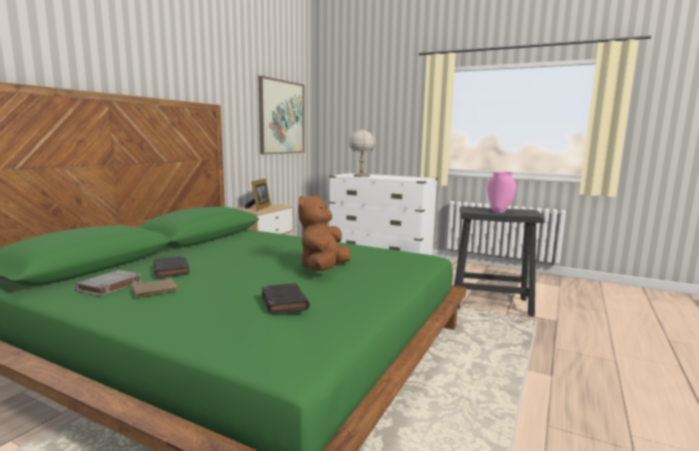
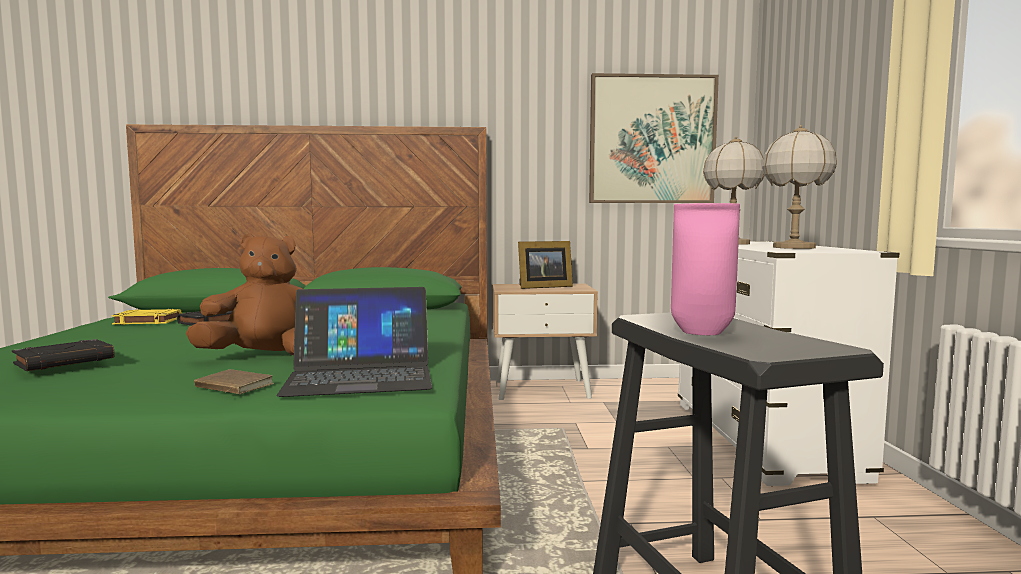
camera: 60 degrees right, 5 degrees down
grey book [76,270,142,296] -> yellow book [112,309,182,325]
brown book [132,279,179,297] -> brown book moved to [194,369,274,394]
none -> laptop [276,287,432,397]
none -> table lamp [762,125,837,249]

